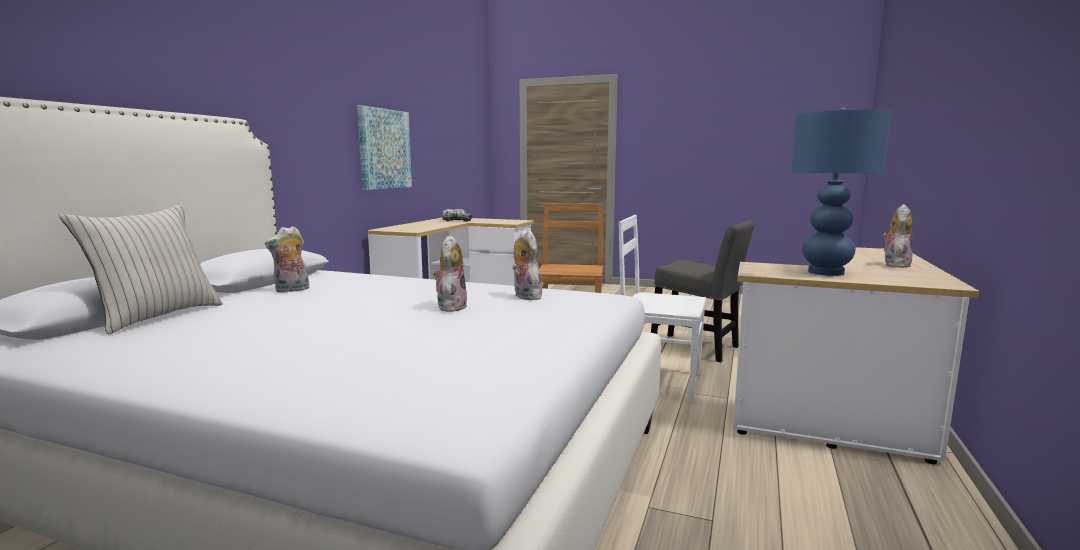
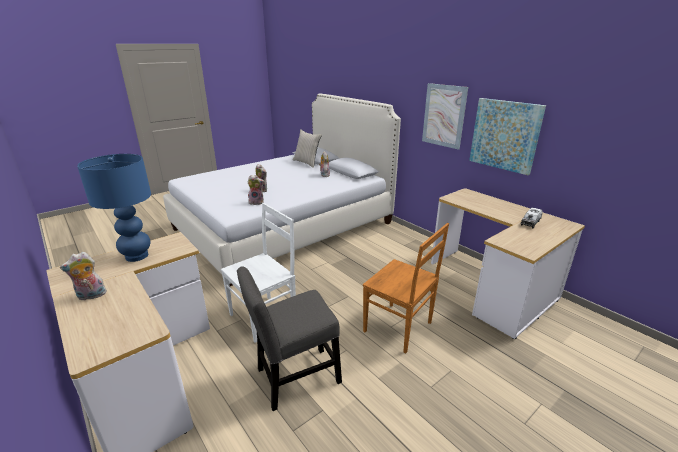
camera: 120 degrees right, 15 degrees up
plush toy [882,204,913,268] -> plush toy turned 90 degrees clockwise [60,252,107,301]
none -> picture [422,83,468,150]

